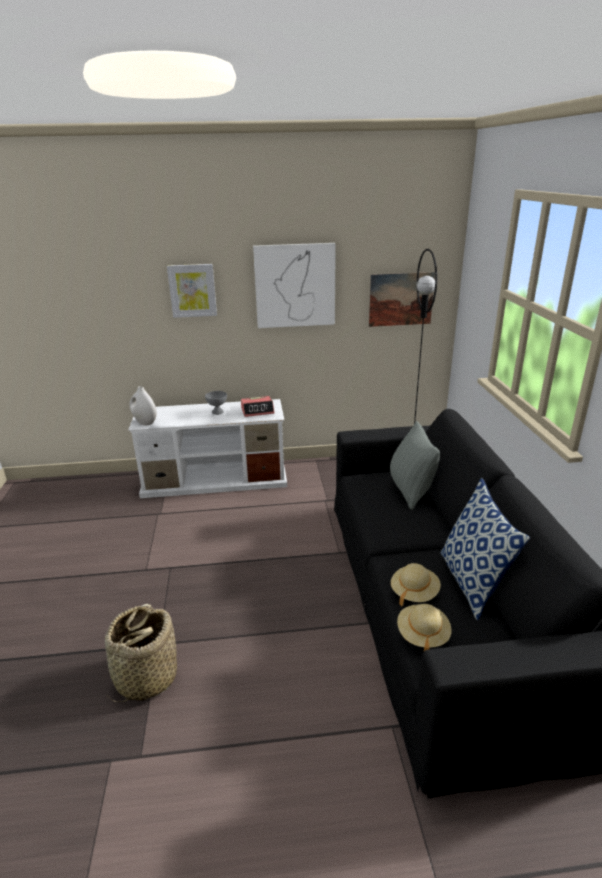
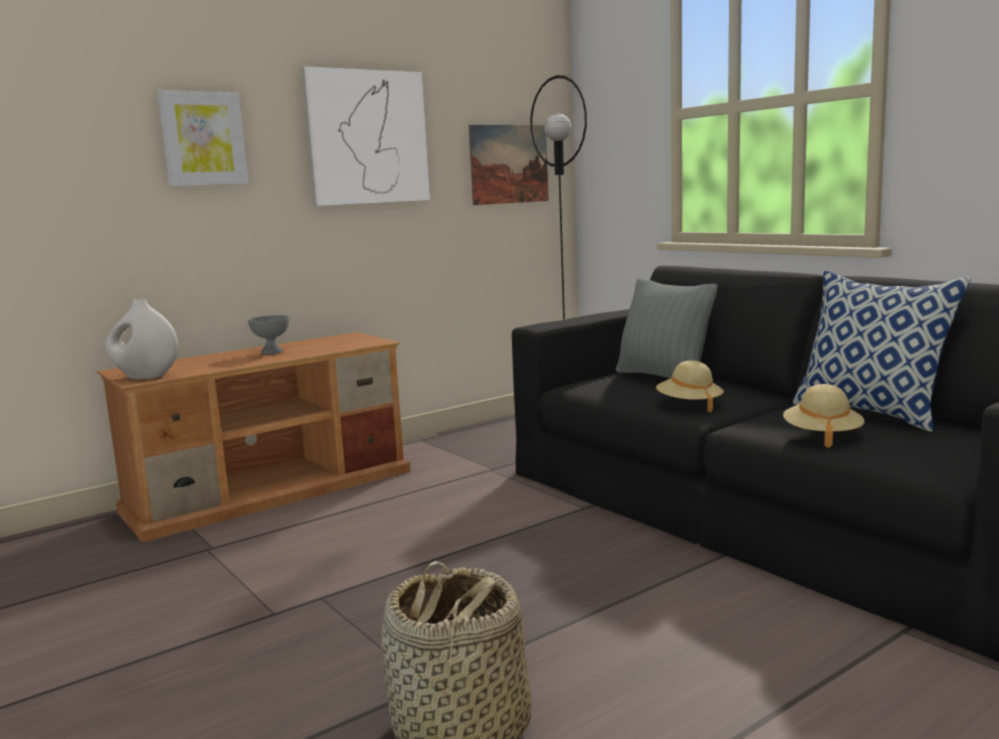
camera: 30 degrees left, 15 degrees down
white tv stand [128,399,287,498] -> brown tv stand [97,332,411,543]
alarm clock [241,396,274,417] -> none
beige hat [397,604,451,651] -> beige hat moved to [656,360,724,412]

